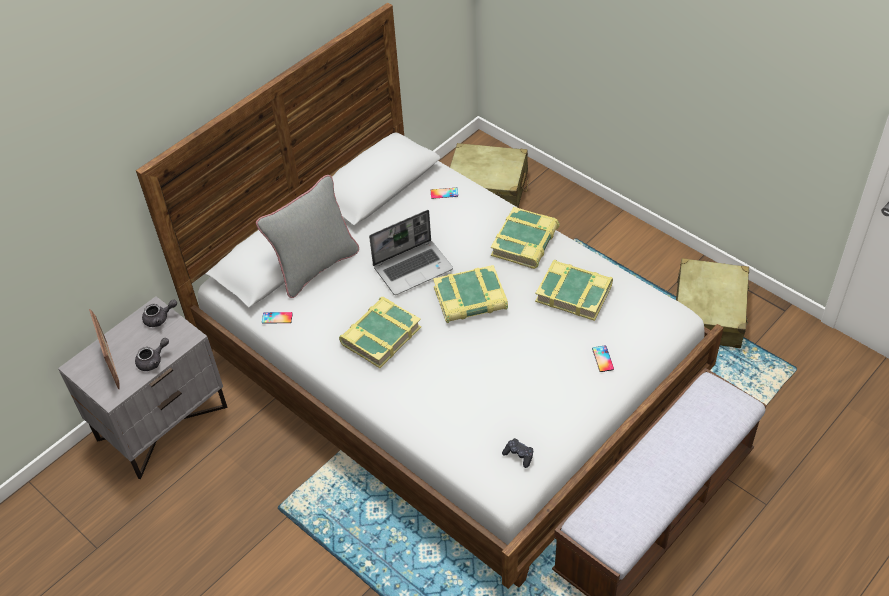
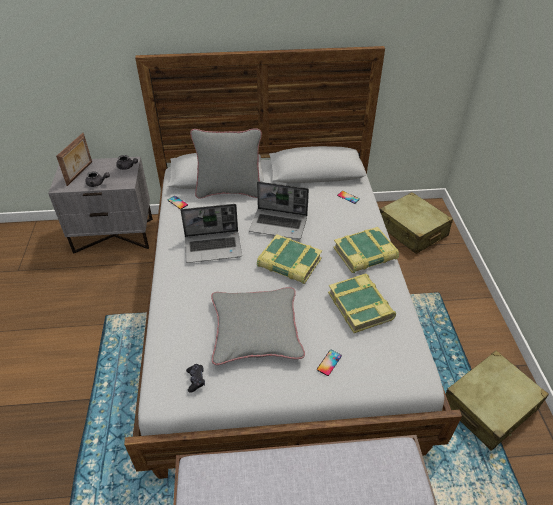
camera: 40 degrees right, 5 degrees down
book [339,297,421,368] -> laptop [180,204,242,263]
none -> grey pillow [211,287,305,365]

